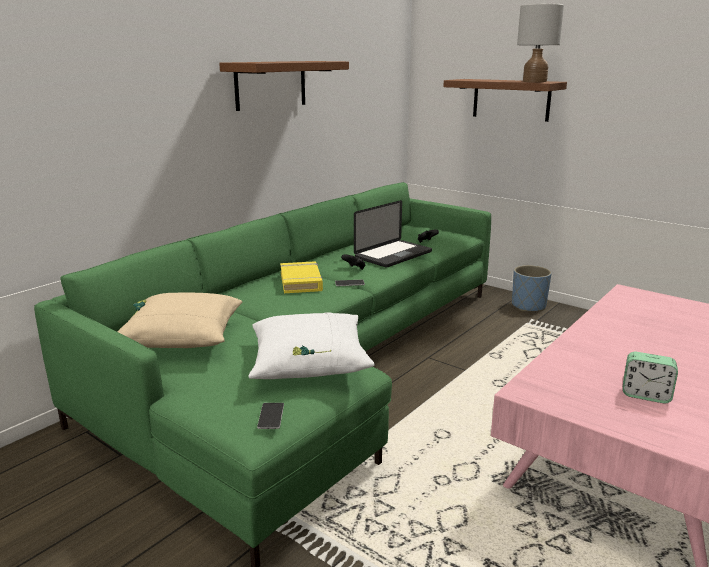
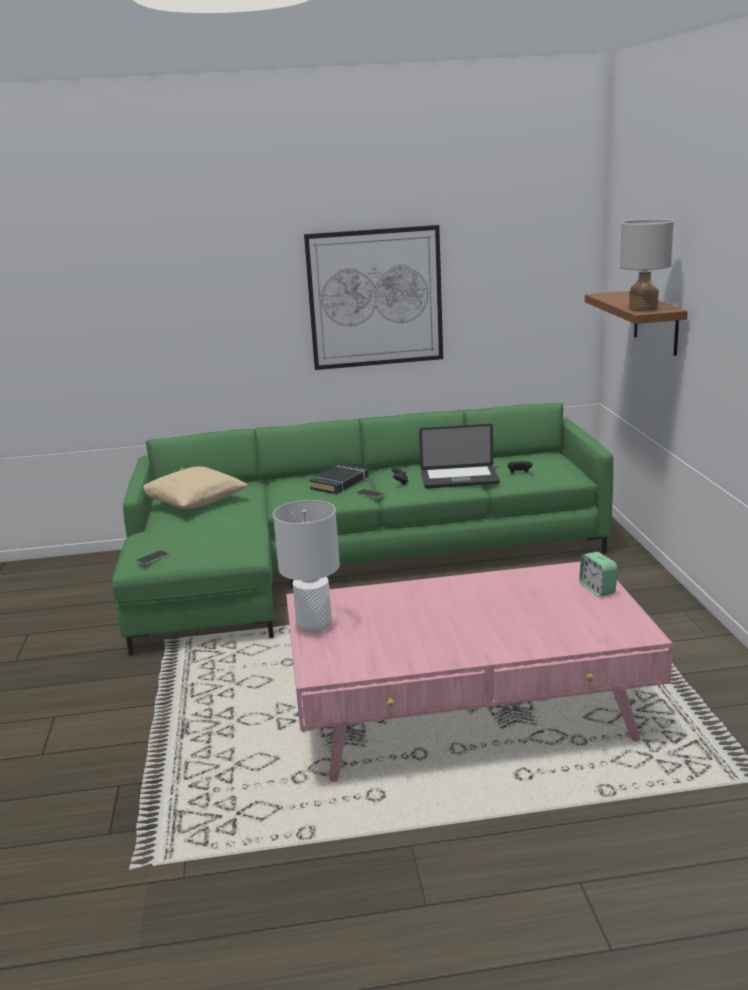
camera: 45 degrees right, 0 degrees up
brown shelf [219,61,349,111] -> picture [304,225,443,370]
white pillow [248,312,375,379] -> none
yellow book [280,261,323,293] -> black book [309,464,368,494]
blue planter [512,265,552,311] -> none
alarm clock [623,352,678,403] -> alarm clock moved to [579,552,618,597]
none -> white table lamp [273,500,340,632]

